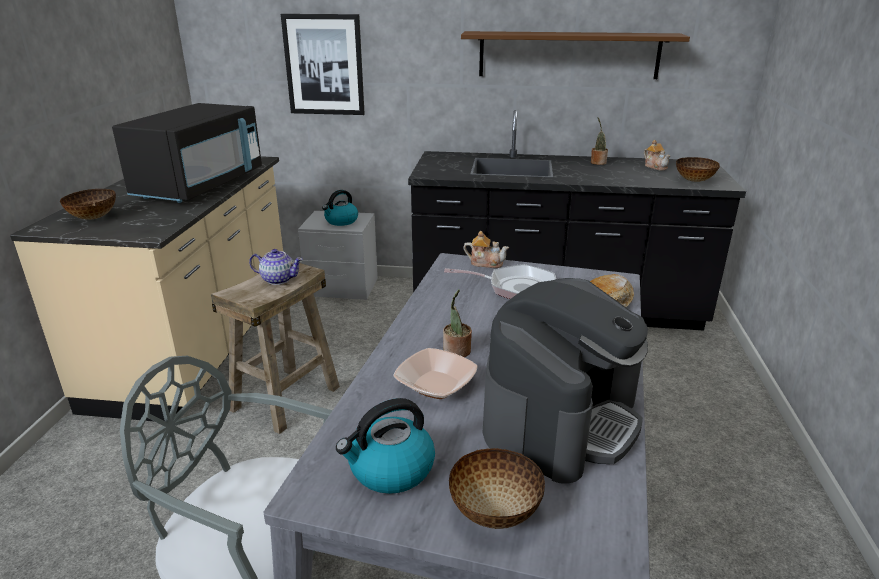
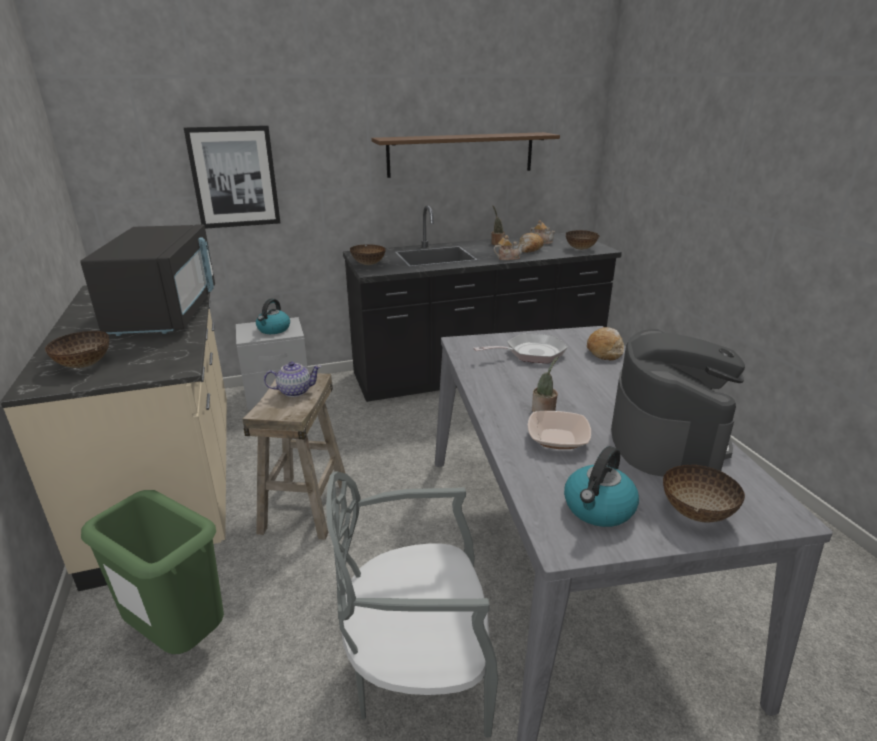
camera: 25 degrees left, 0 degrees up
teapot [463,231,509,268] -> teapot moved to [494,235,524,260]
none -> green trash can [81,490,224,654]
none -> bowl [350,244,386,265]
none -> bread [518,233,544,253]

